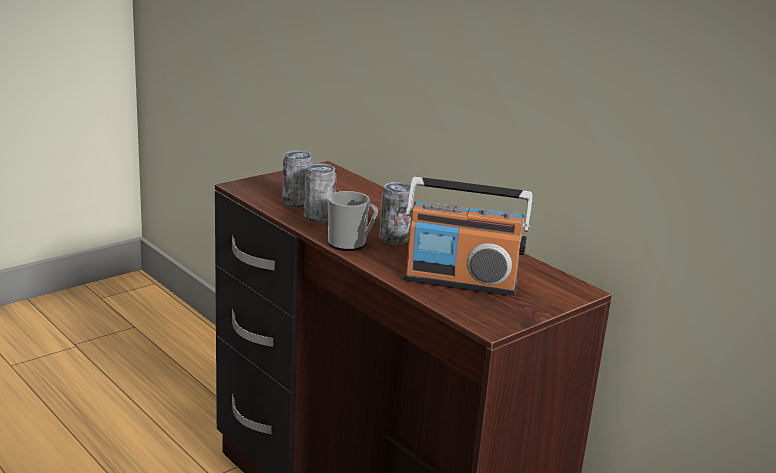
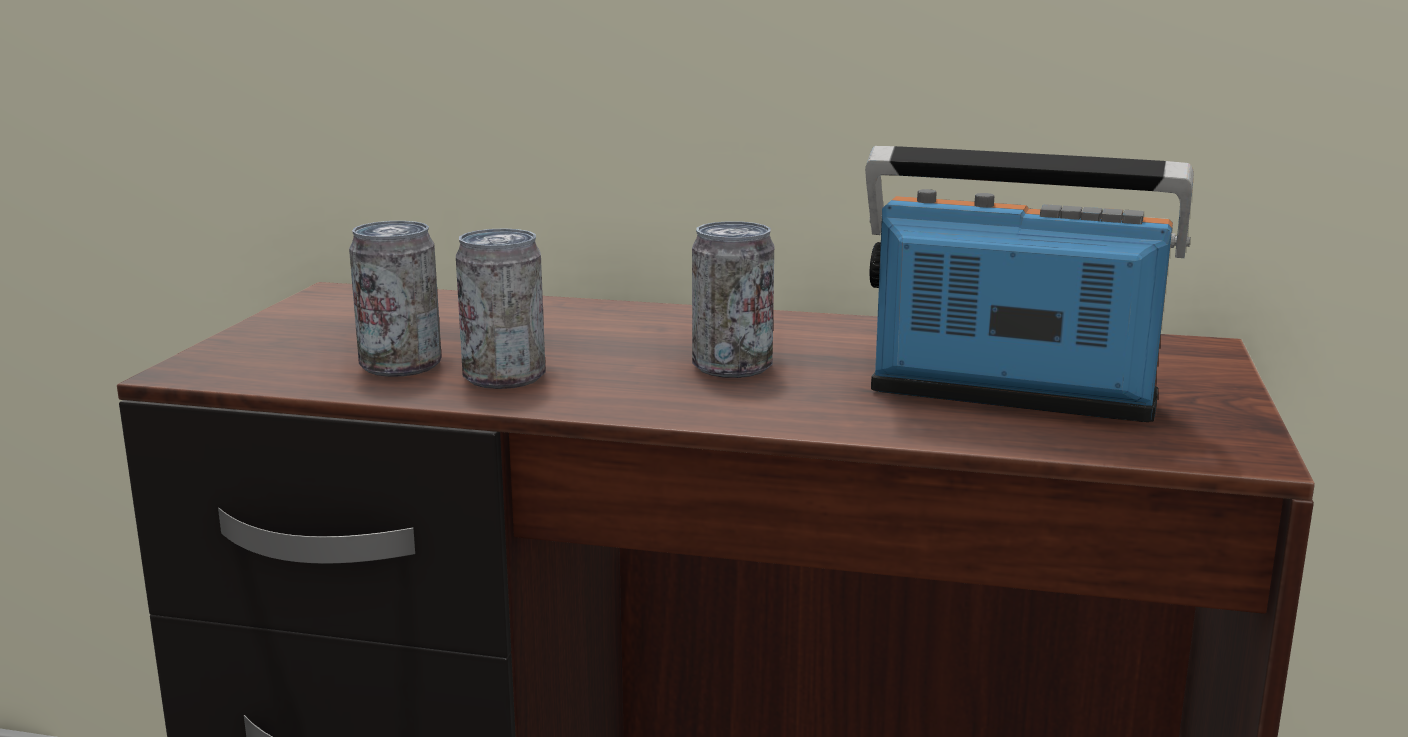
camera: 35 degrees left, 5 degrees down
mug [328,191,378,251] -> none
radio [404,177,533,296] -> radio turned 135 degrees counterclockwise [865,146,1194,422]

